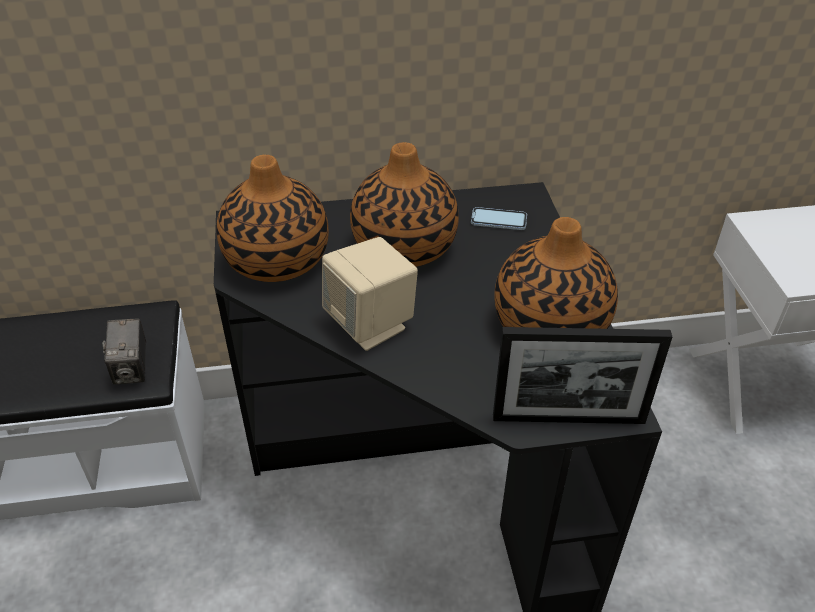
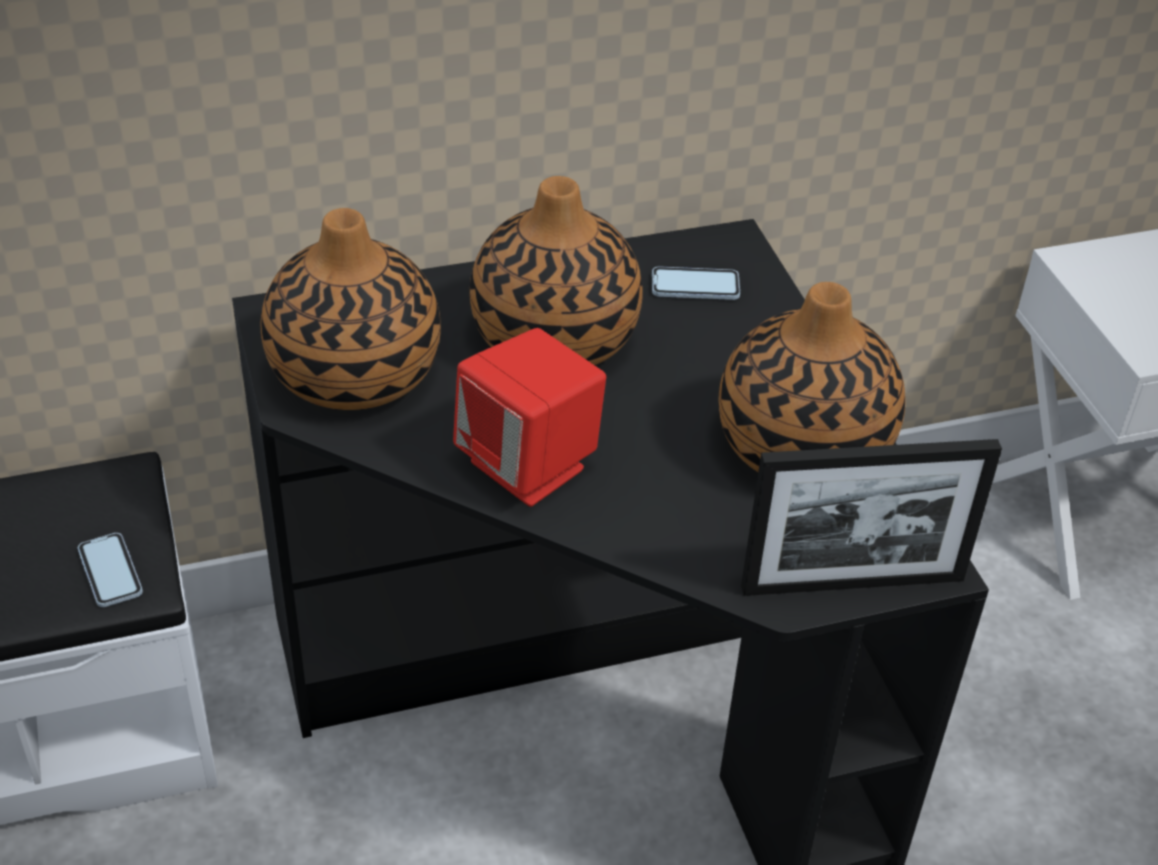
camera: 10 degrees left, 0 degrees up
camera [102,318,146,385] -> phone [78,533,143,607]
beige speaker [322,237,418,351] -> red speaker [453,328,606,507]

